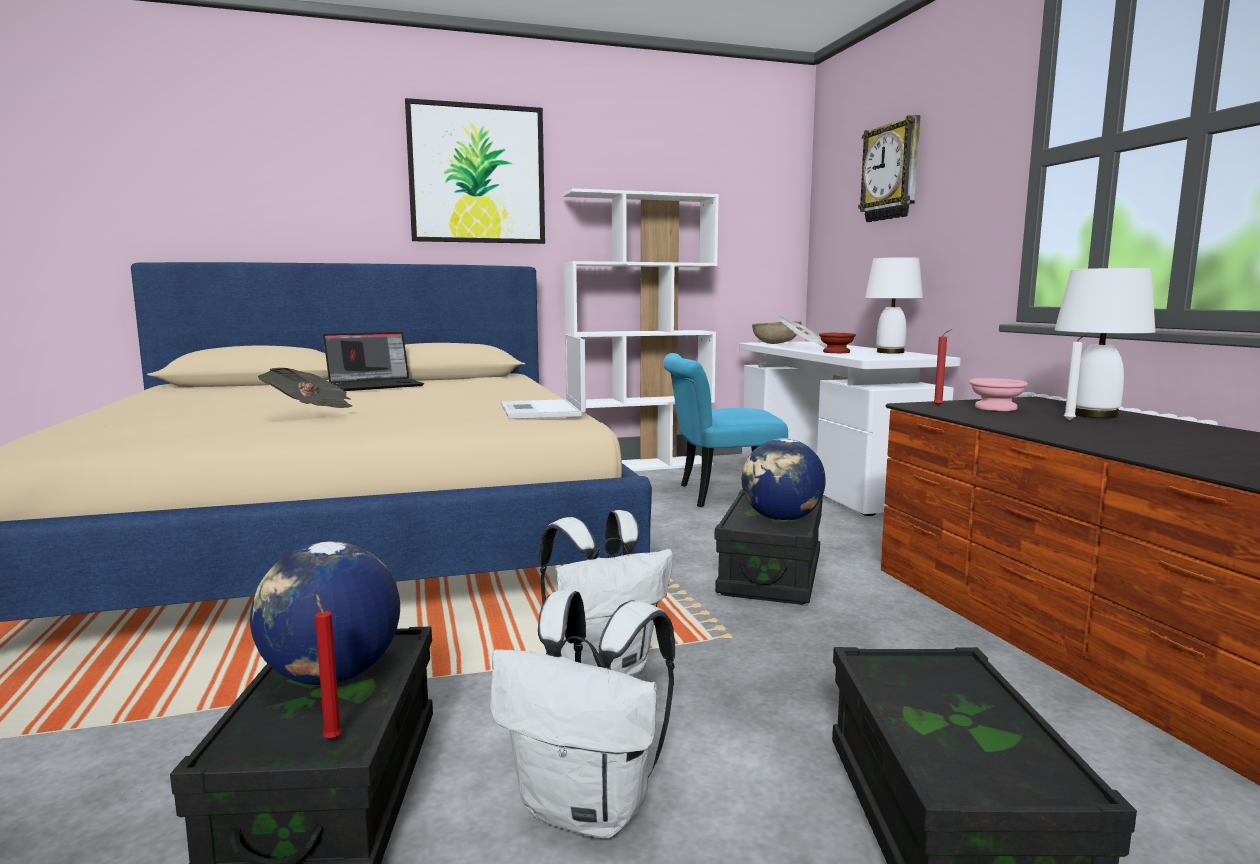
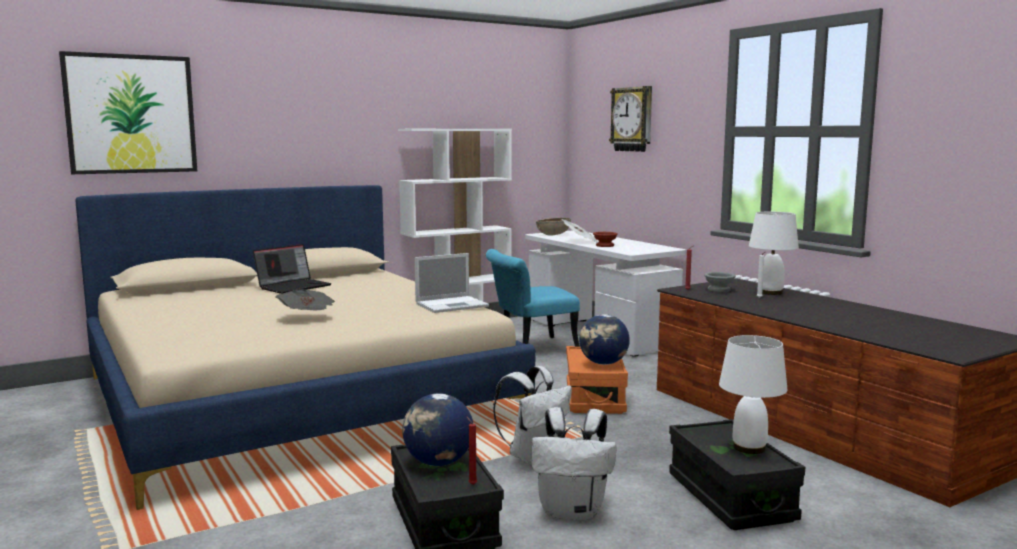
camera: 15 degrees left, 0 degrees up
picture [405,98,545,244] -> picture moved to [59,51,197,174]
laptop [501,334,586,419] -> laptop turned 90 degrees counterclockwise [415,253,489,313]
black storage box [714,490,823,605] -> orange storage box [566,346,628,414]
white table lamp [865,257,923,354] -> white table lamp moved to [719,335,788,454]
pink bowl [969,378,1028,411] -> grey bowl [704,272,736,292]

